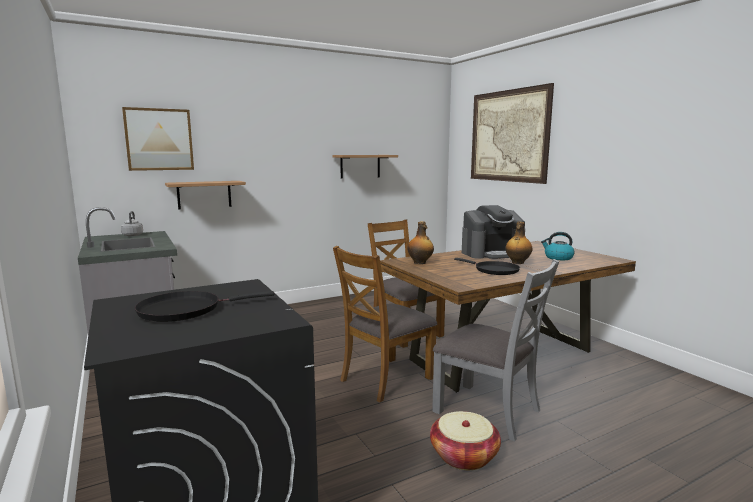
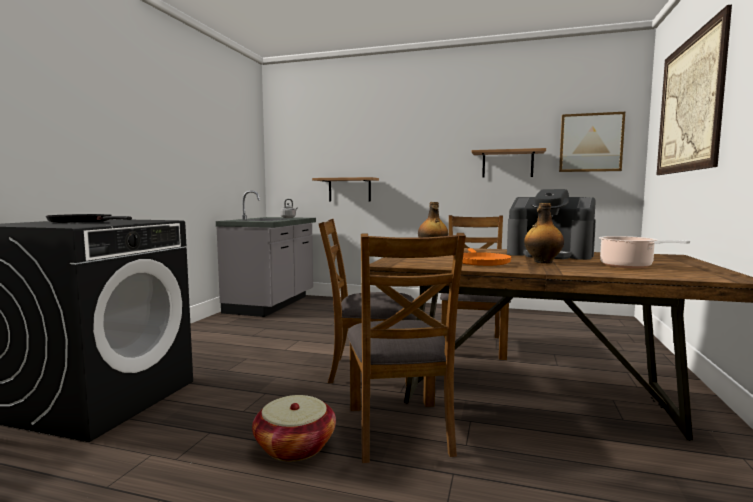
camera: 45 degrees right, 5 degrees down
picture [122,107,194,171] -> picture moved to [559,112,625,172]
grey chair [432,259,559,441] -> brown chair [347,233,466,463]
black frying pan [454,258,520,275] -> orange frying pan [453,248,512,266]
kettle [541,232,575,260] -> cooking pot [599,236,690,268]

